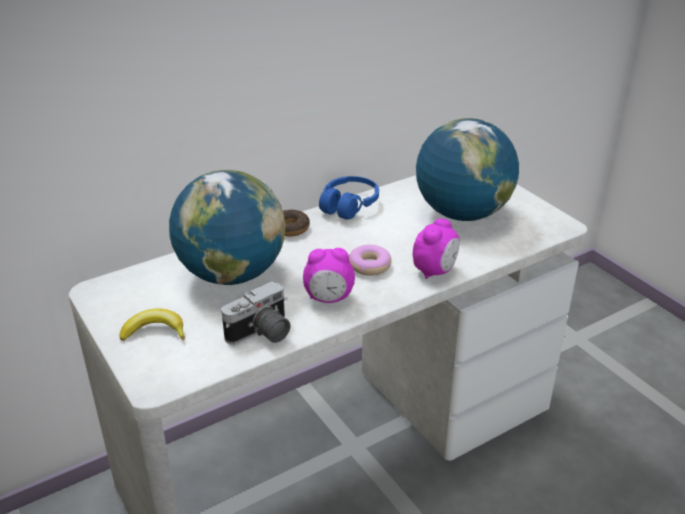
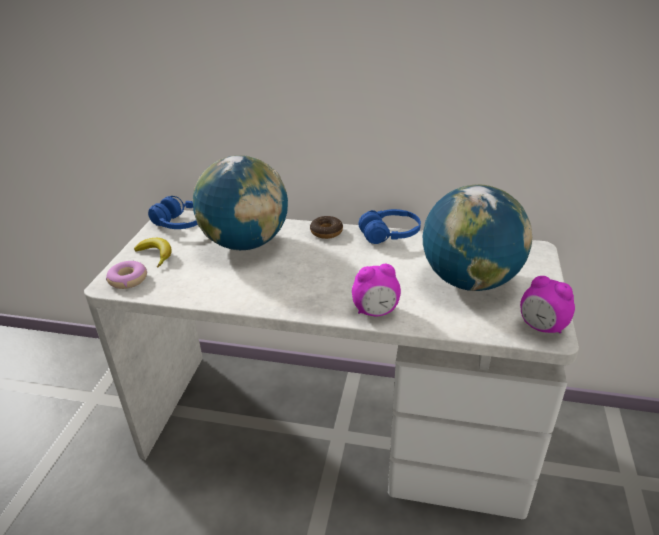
camera: 45 degrees right, 0 degrees up
camera [221,282,290,345] -> none
alarm clock [303,248,355,303] -> alarm clock moved to [520,276,575,334]
donut [349,245,392,276] -> donut moved to [106,261,147,289]
none -> blue headphones [148,196,198,229]

